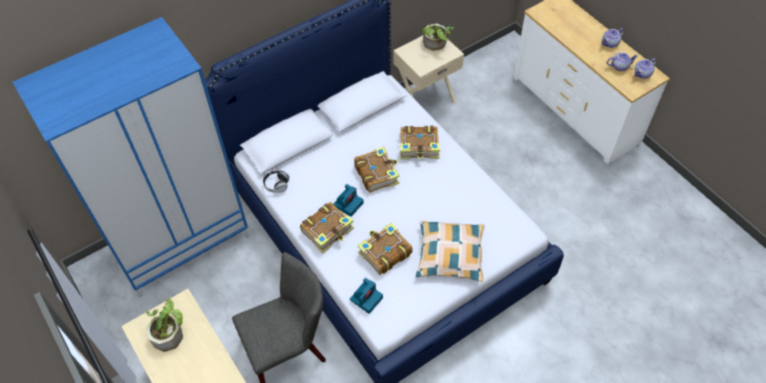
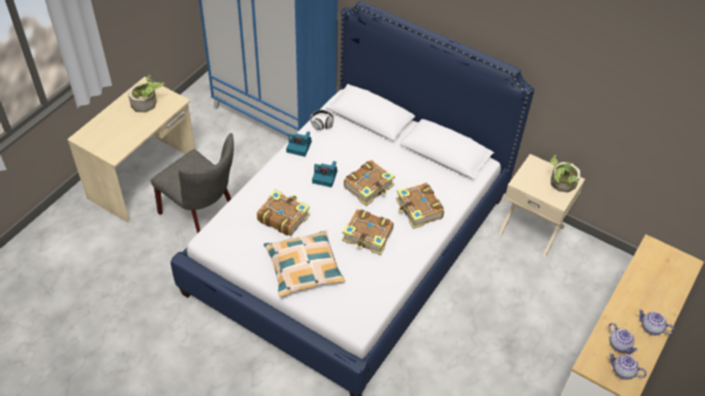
camera: 65 degrees right, 5 degrees down
book [300,202,354,253] -> book moved to [342,209,394,255]
camera [350,278,383,314] -> camera moved to [286,131,312,157]

